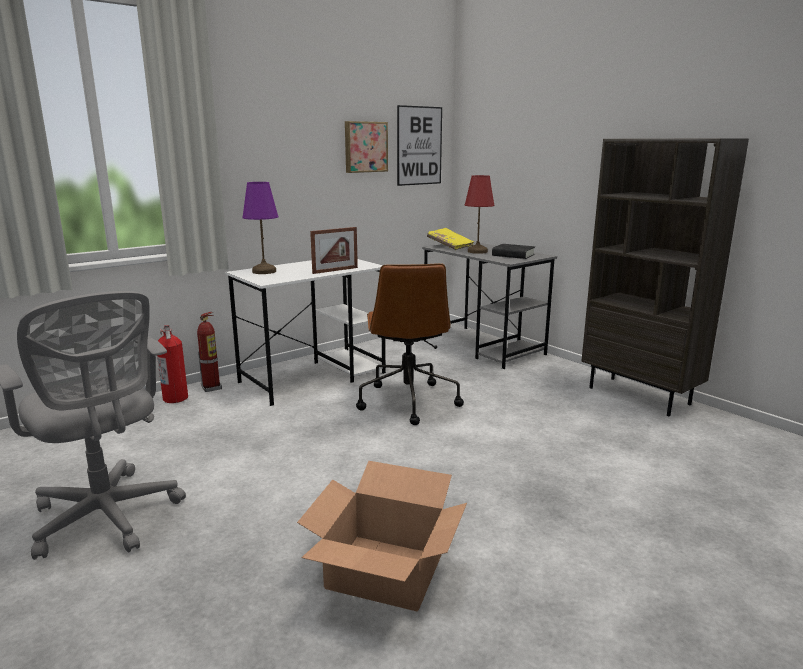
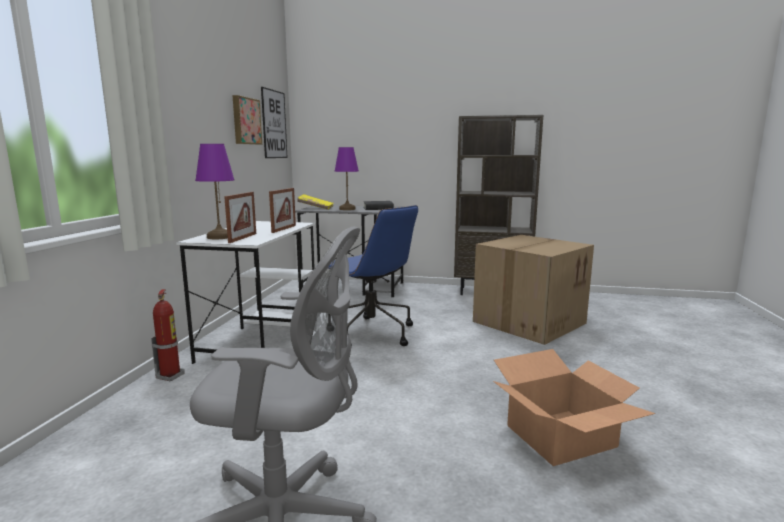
camera: 40 degrees left, 5 degrees down
fire extinguisher [157,325,188,403] -> none
brown office chair [356,263,464,425] -> blue office chair [316,205,418,347]
red table lamp [465,175,495,254] -> purple table lamp [335,147,359,210]
none -> picture frame [224,192,256,243]
none -> cardboard box [473,235,594,345]

